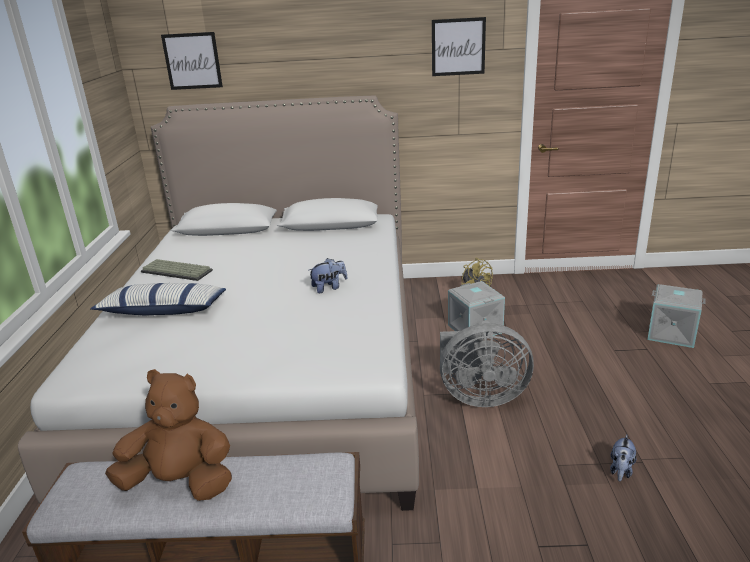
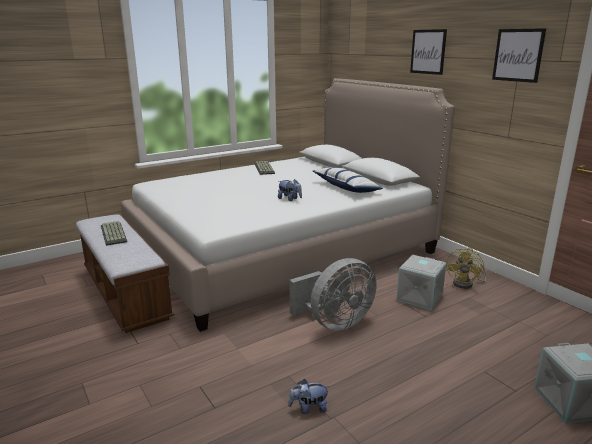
camera: 55 degrees right, 5 degrees down
pillow [90,283,226,315] -> pillow moved to [313,167,383,193]
brown plush toy [105,369,232,501] -> keyboard [101,221,127,246]
picture [161,32,223,90] -> picture moved to [410,29,447,75]
grey fan [440,323,534,407] -> grey fan turned 90 degrees counterclockwise [290,258,376,331]

